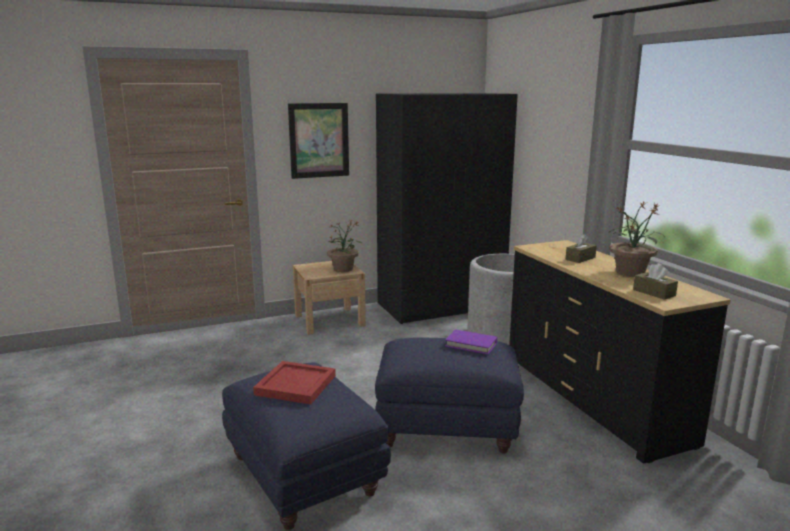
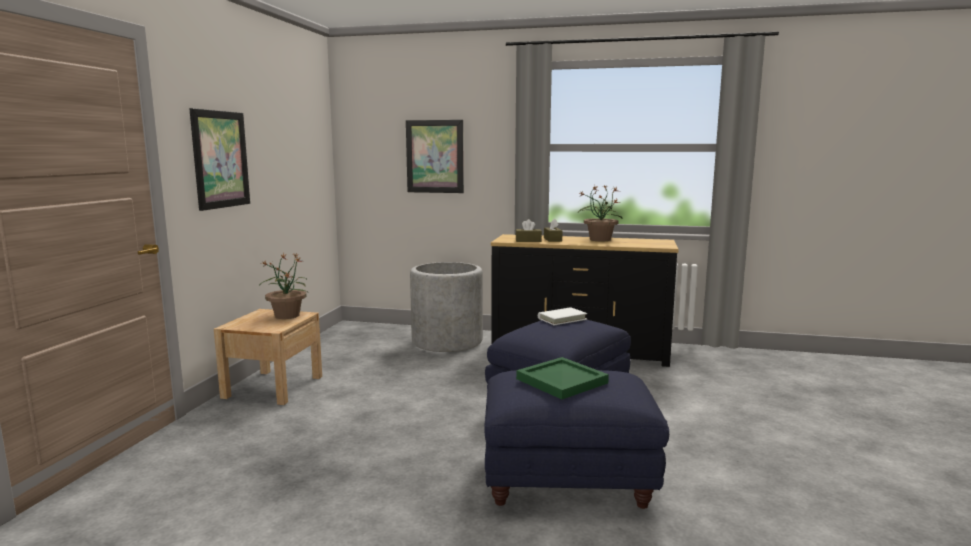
camera: 55 degrees left, 5 degrees down
red tray [253,361,336,404] -> green tray [516,357,609,399]
black wardrobe [376,93,518,324] -> none
purple book [445,329,498,355] -> white book [538,307,587,325]
brown tissue box [633,263,678,300] -> brown tissue box moved to [516,219,542,242]
none -> picture [406,120,464,193]

